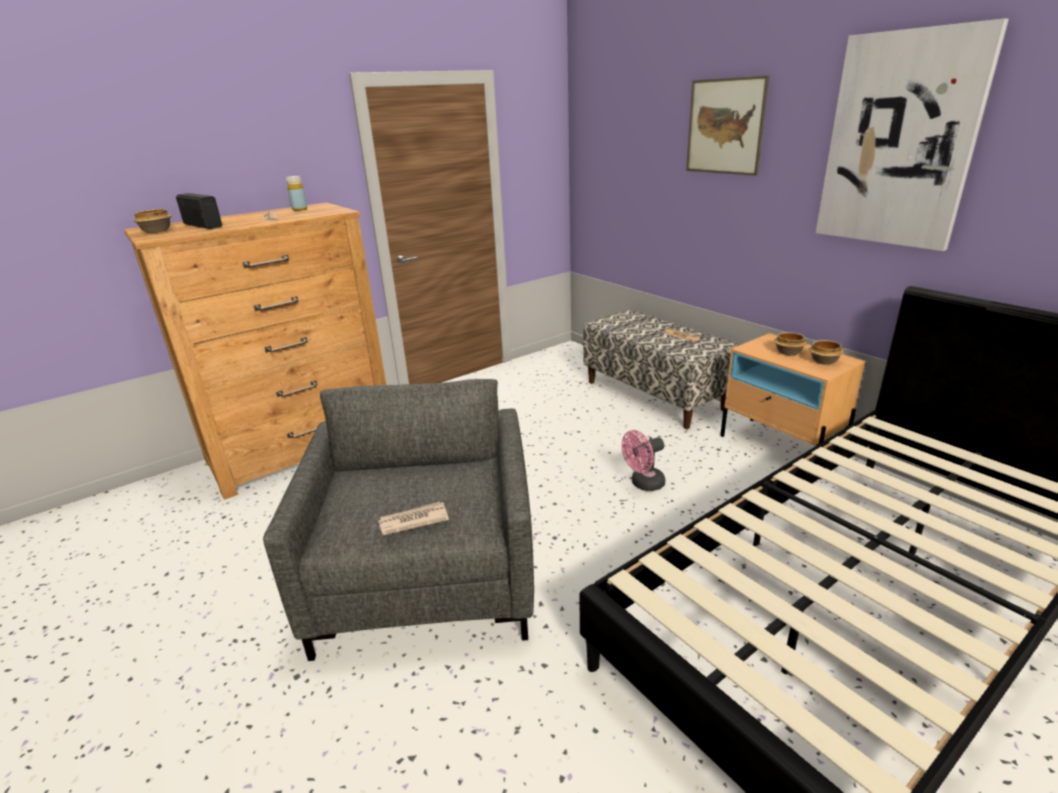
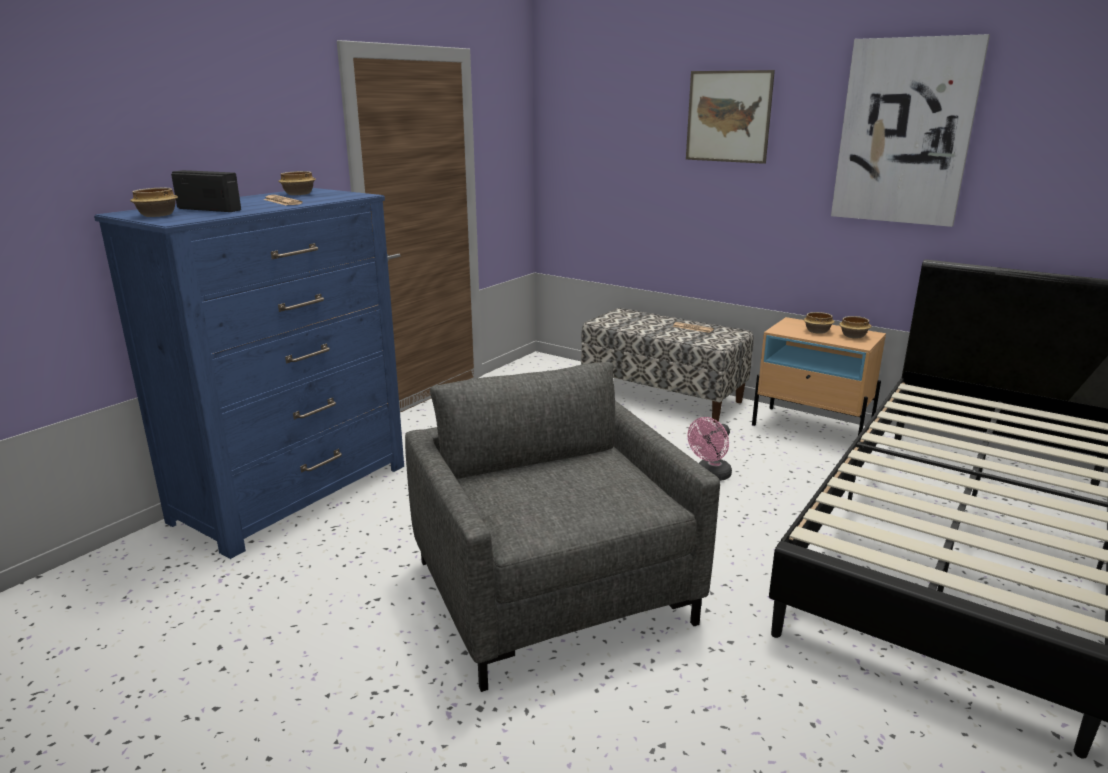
camera: 20 degrees left, 5 degrees down
brown dresser [124,203,386,500] -> blue dresser [94,188,404,559]
yellow bottle [286,176,307,211] -> bowl [278,171,316,195]
newspaper [378,502,449,536] -> none

